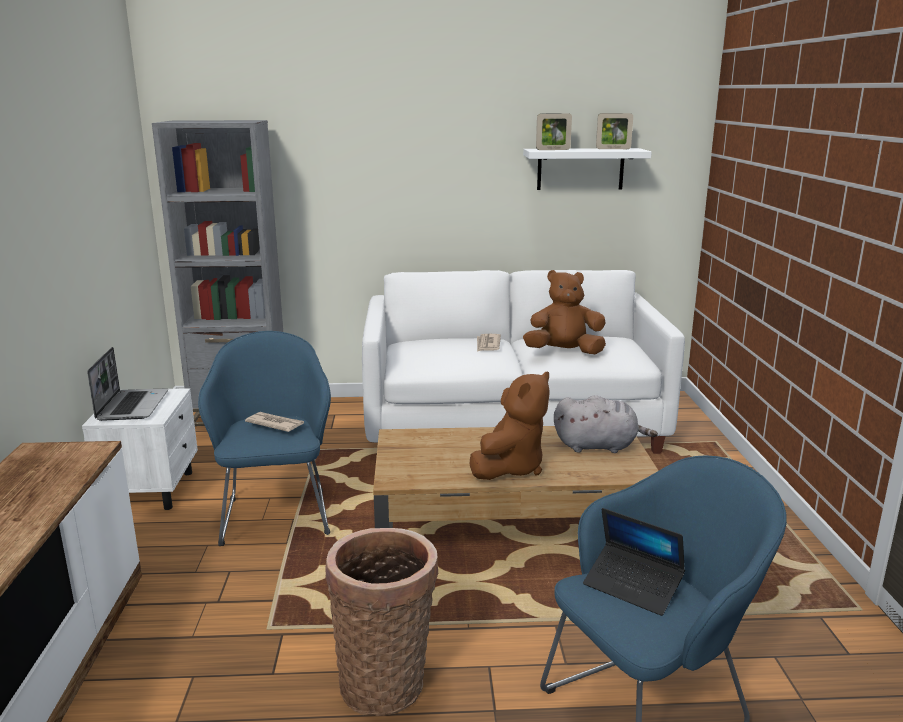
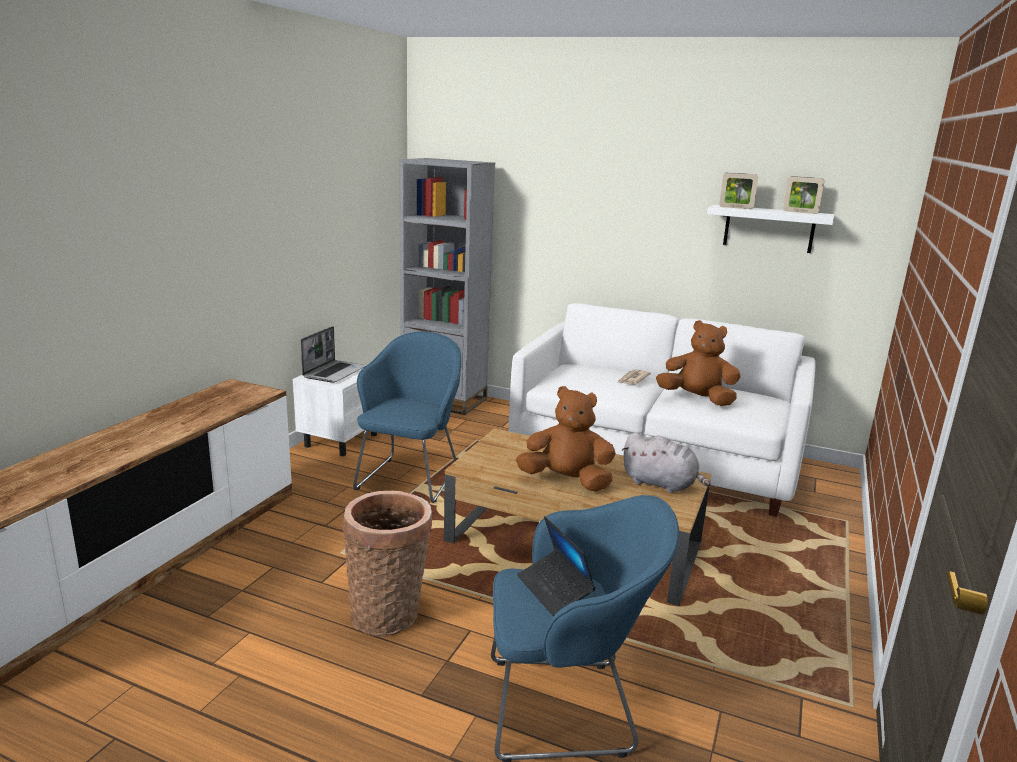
camera: 25 degrees right, 0 degrees up
newspaper [245,412,304,432] -> none
brown plush toy [470,371,550,480] -> brown plush toy turned 135 degrees counterclockwise [516,386,616,492]

